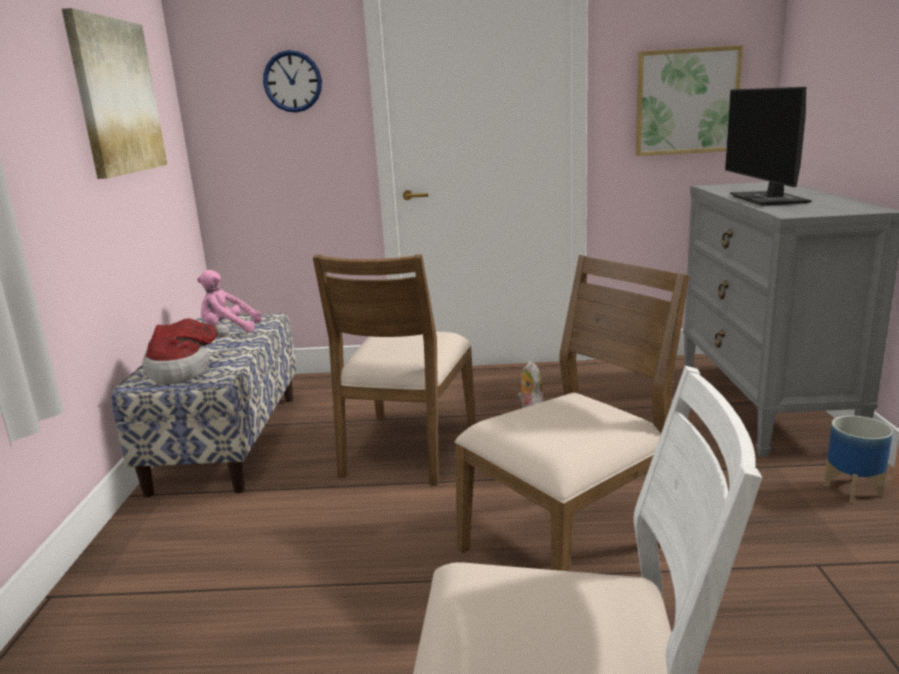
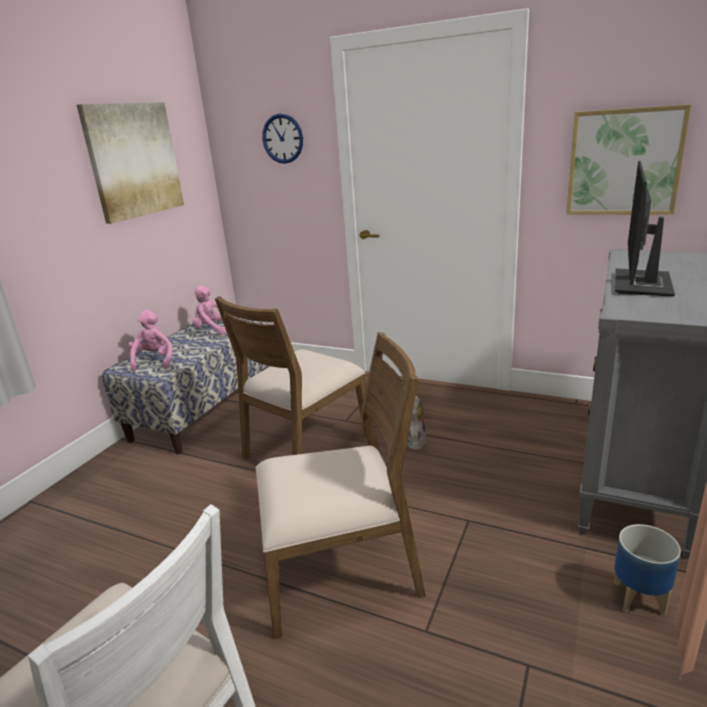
camera: 25 degrees right, 5 degrees up
hat [142,318,230,384] -> pink plush toy [128,310,172,371]

